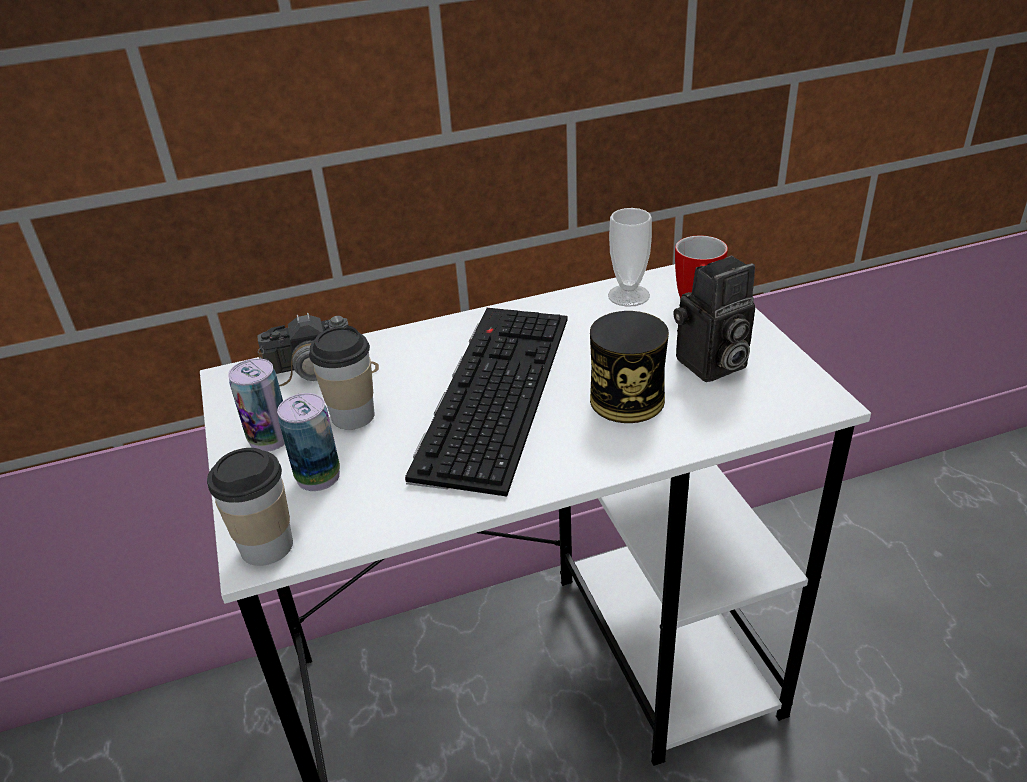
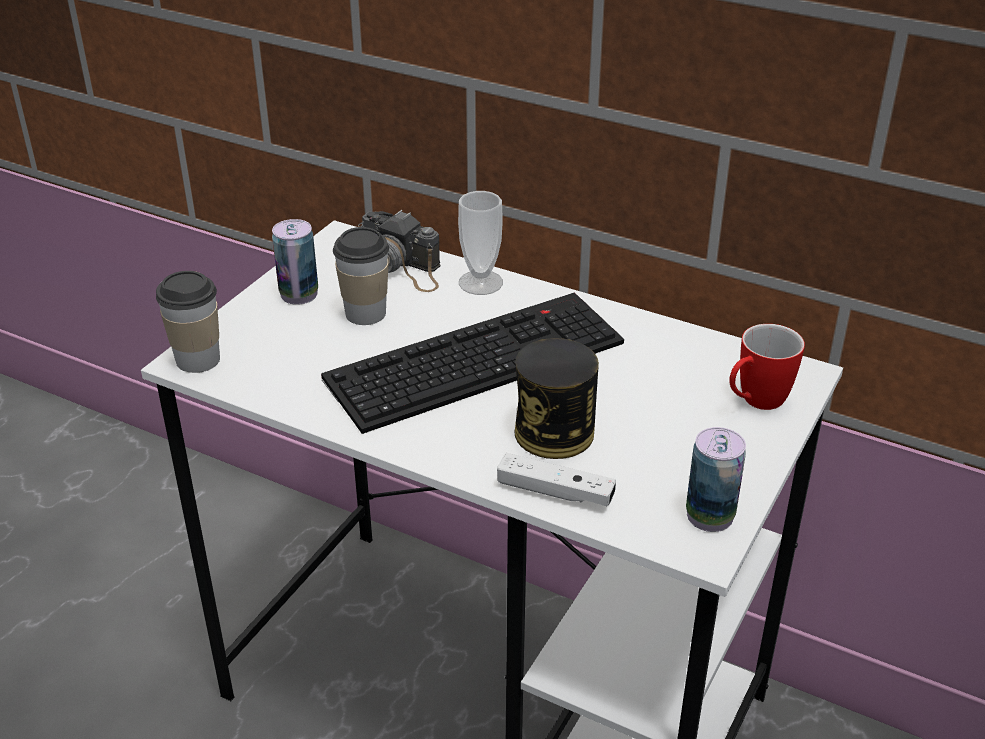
camera: 45 degrees right, 0 degrees up
can [277,393,340,491] -> can moved to [686,427,746,532]
cup [608,208,652,307] -> cup moved to [458,191,503,295]
camera [674,256,755,382] -> none
none -> white game controller [497,453,616,506]

